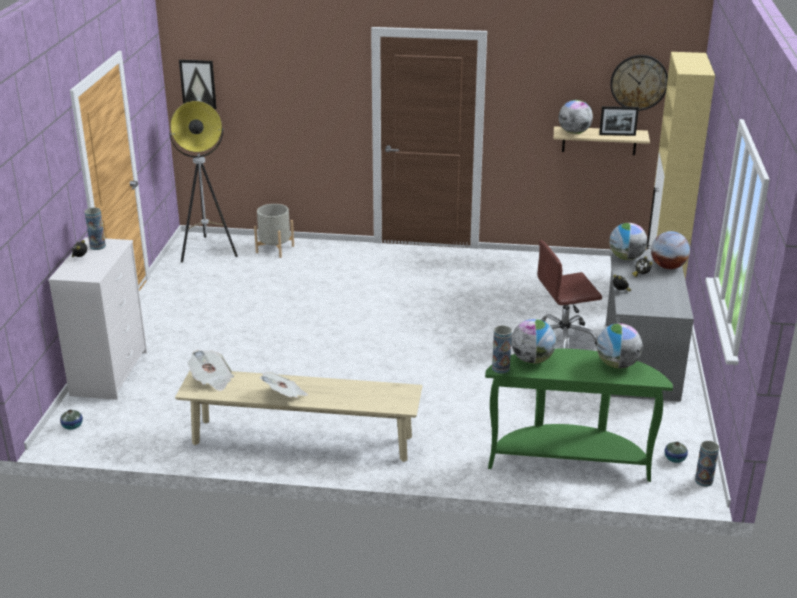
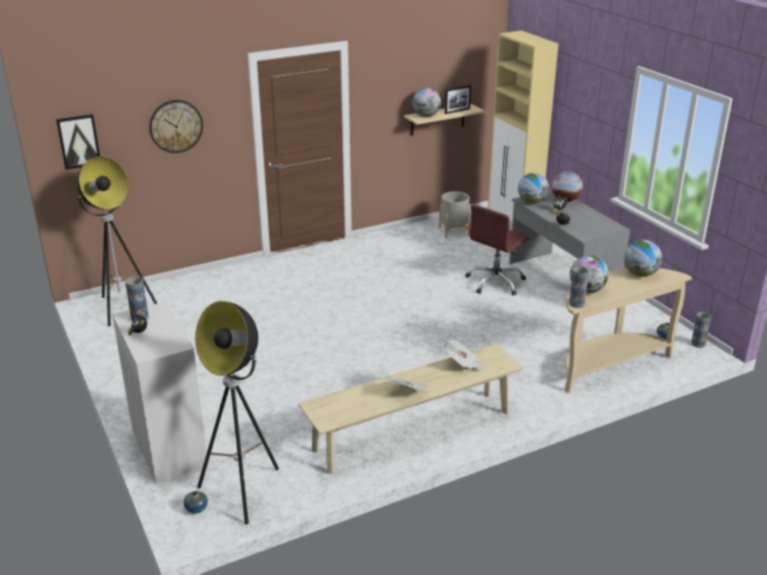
camera: 35 degrees left, 0 degrees up
newspaper [188,350,234,391] -> newspaper moved to [443,340,484,370]
grey planter [254,204,294,258] -> grey planter moved to [439,192,471,238]
green console table [485,349,673,482] -> beige console table [565,268,692,393]
wall clock [610,55,668,111] -> wall clock moved to [149,100,203,153]
none -> floor lamp [195,301,279,524]

